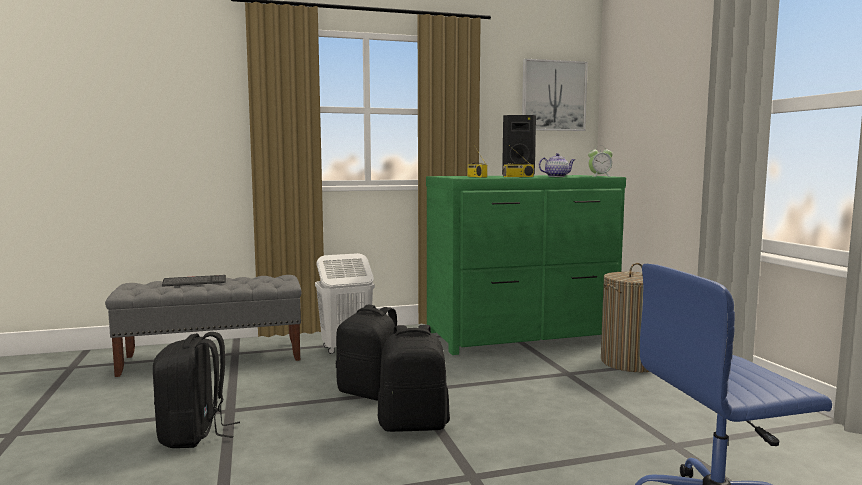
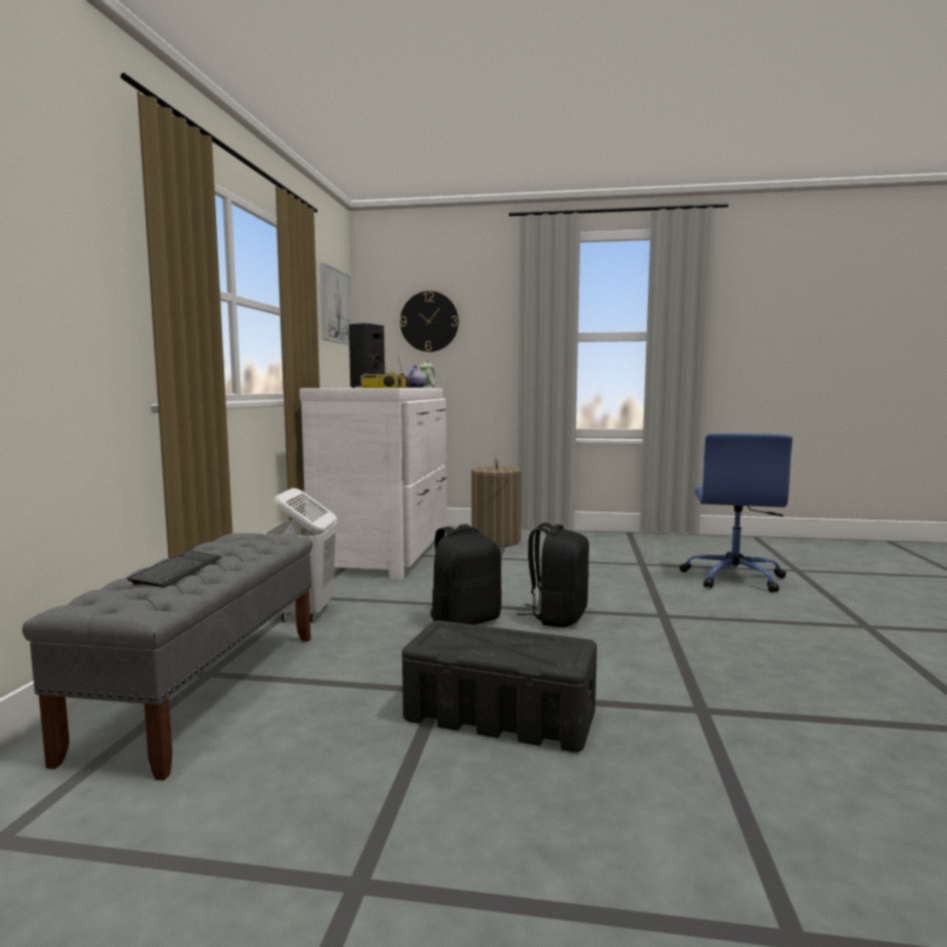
camera: 65 degrees left, 0 degrees up
black backpack [153,332,240,448] -> black storage box [402,620,597,752]
green dresser [426,175,626,355] -> white dresser [299,388,447,579]
none -> wall clock [400,291,459,352]

